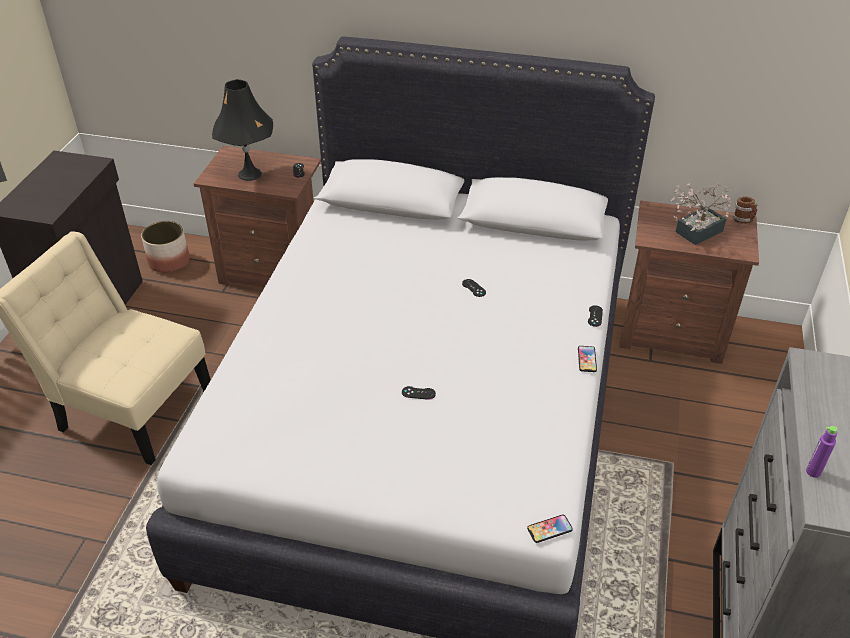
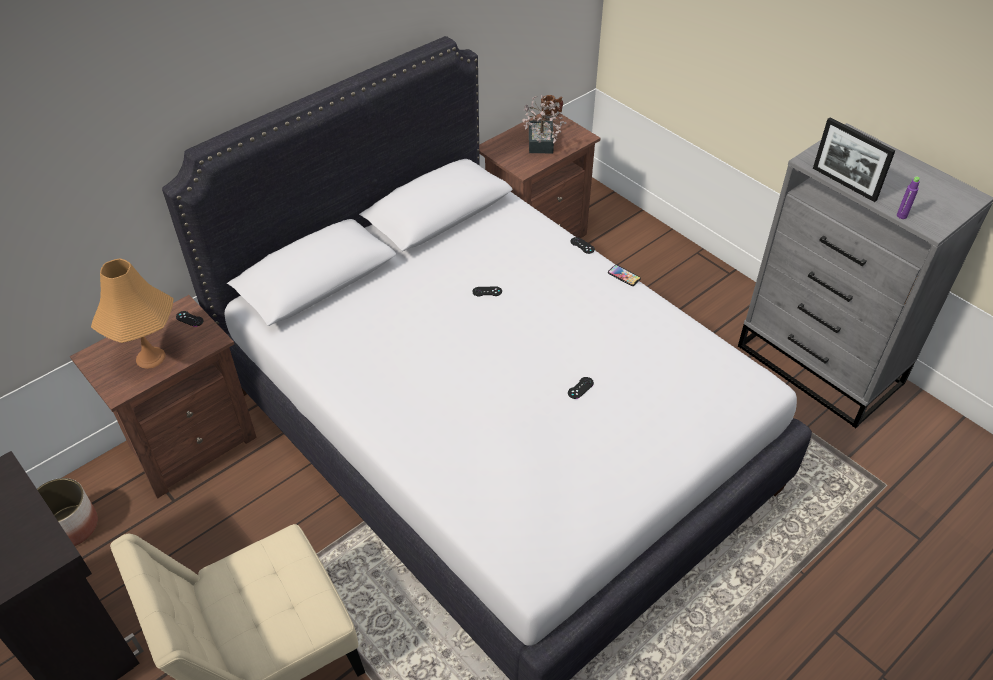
camera: 55 degrees left, 5 degrees up
black table lamp [212,79,273,181] -> orange table lamp [91,258,174,369]
phone [527,515,573,543] -> none
none -> picture frame [813,117,896,202]

